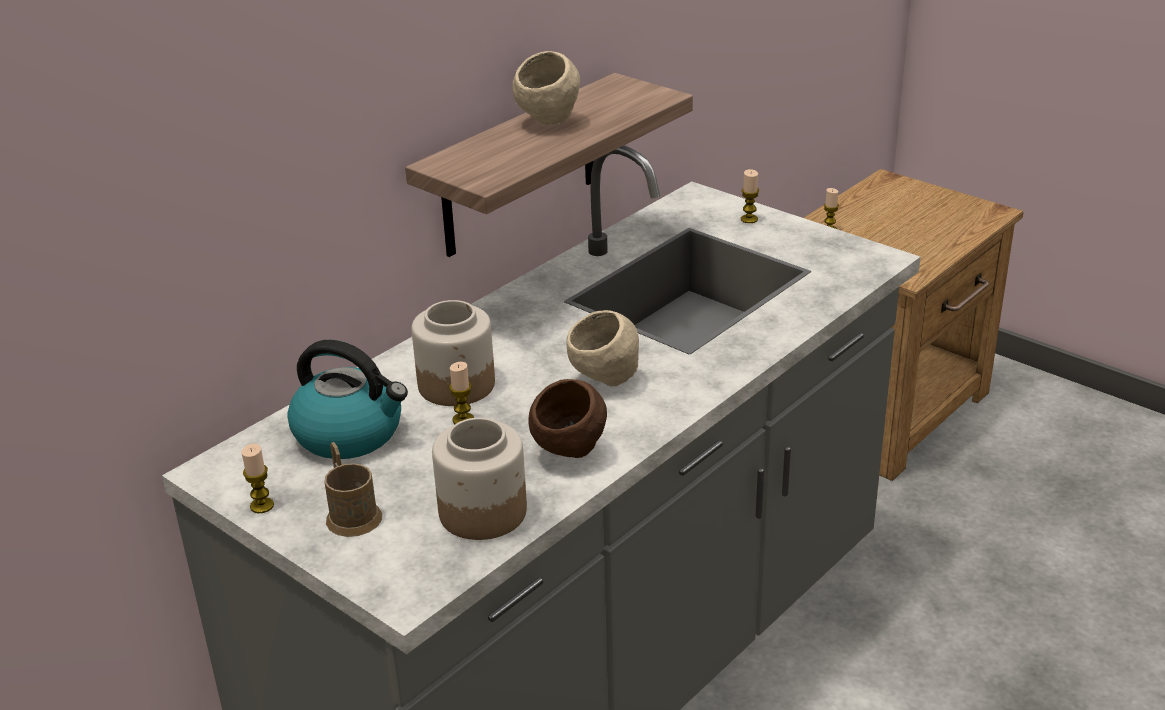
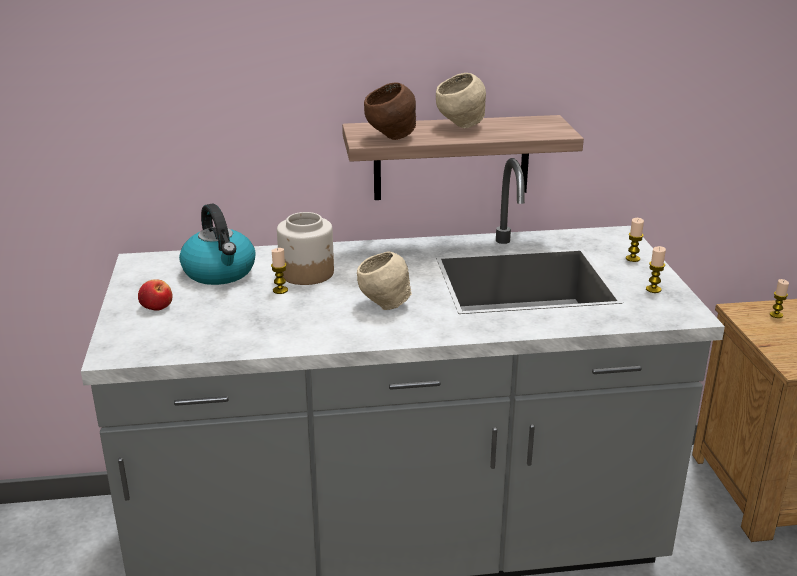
camera: 40 degrees right, 5 degrees down
candle [241,444,274,513] -> candle moved to [646,246,666,293]
brown mug [324,442,382,537] -> apple [138,280,172,311]
jar [432,418,527,540] -> none
brown bowl [528,379,607,459] -> brown bowl moved to [364,82,416,140]

